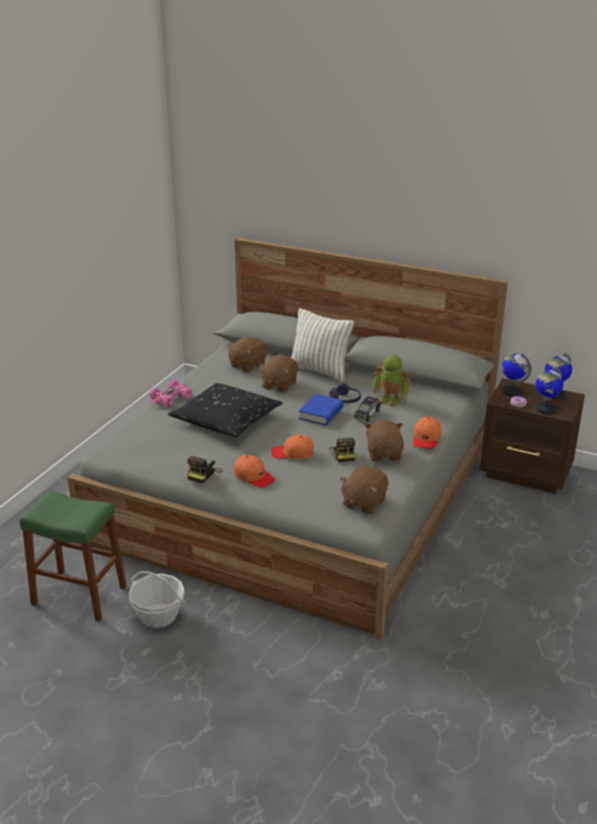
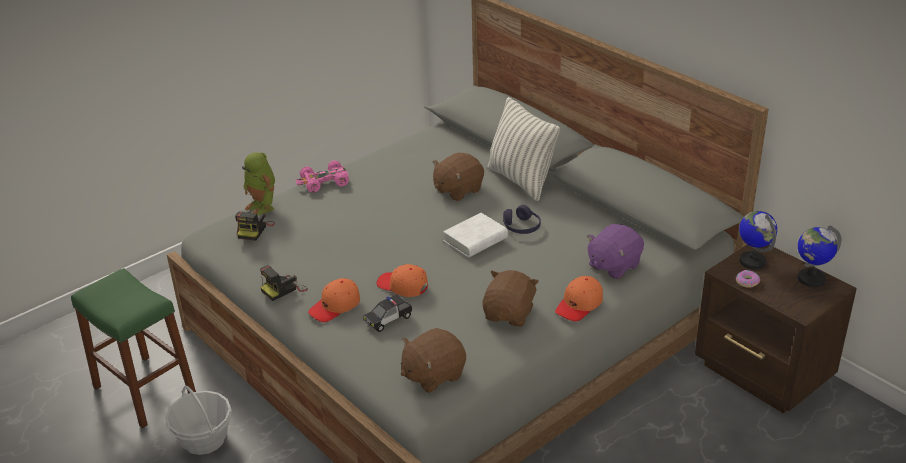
camera: 25 degrees right, 5 degrees up
black pillow [168,383,283,438] -> none
brown plush toy [228,337,267,372] -> none
orange cap [234,455,275,488] -> orange cap turned 75 degrees clockwise [308,278,360,322]
blue book [299,394,344,425] -> white book [443,213,508,258]
camera [330,438,355,462] -> camera moved to [235,211,275,241]
toy car [354,396,380,422] -> toy car moved to [363,294,413,332]
toy robot [373,355,411,407] -> toy robot moved to [242,152,275,216]
globe [535,367,564,415] -> none
none -> purple plush toy [587,224,644,280]

